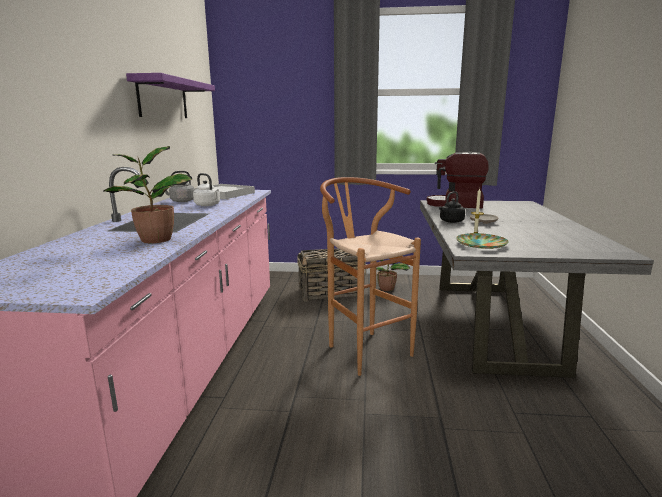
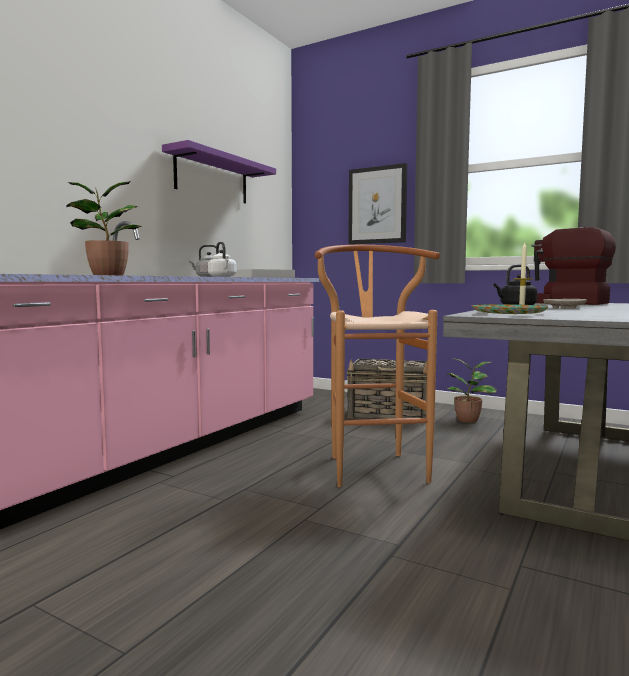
camera: 25 degrees right, 10 degrees down
none -> picture [348,163,407,245]

